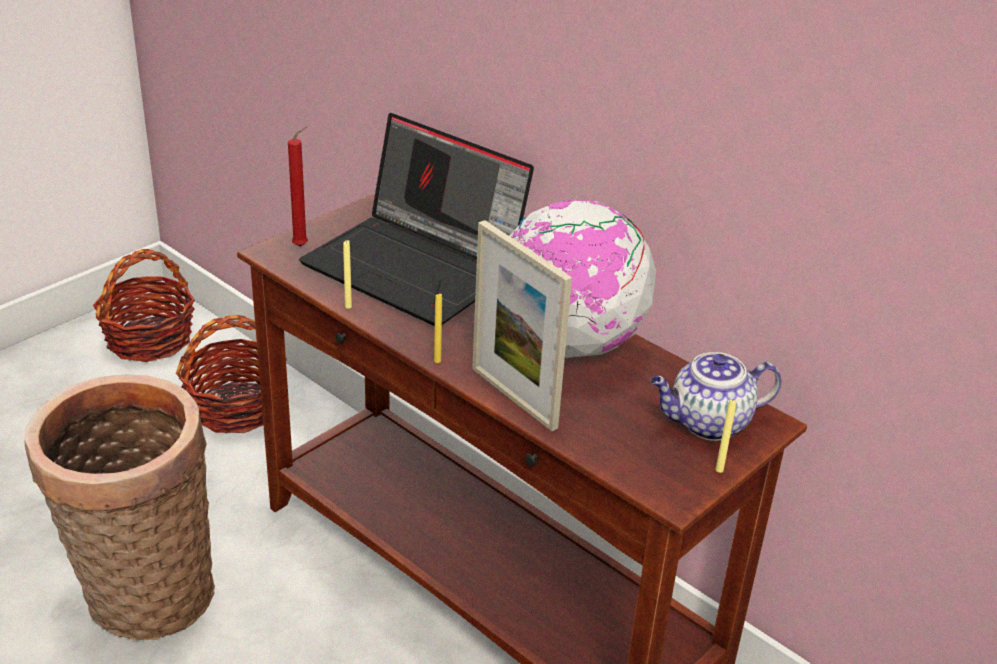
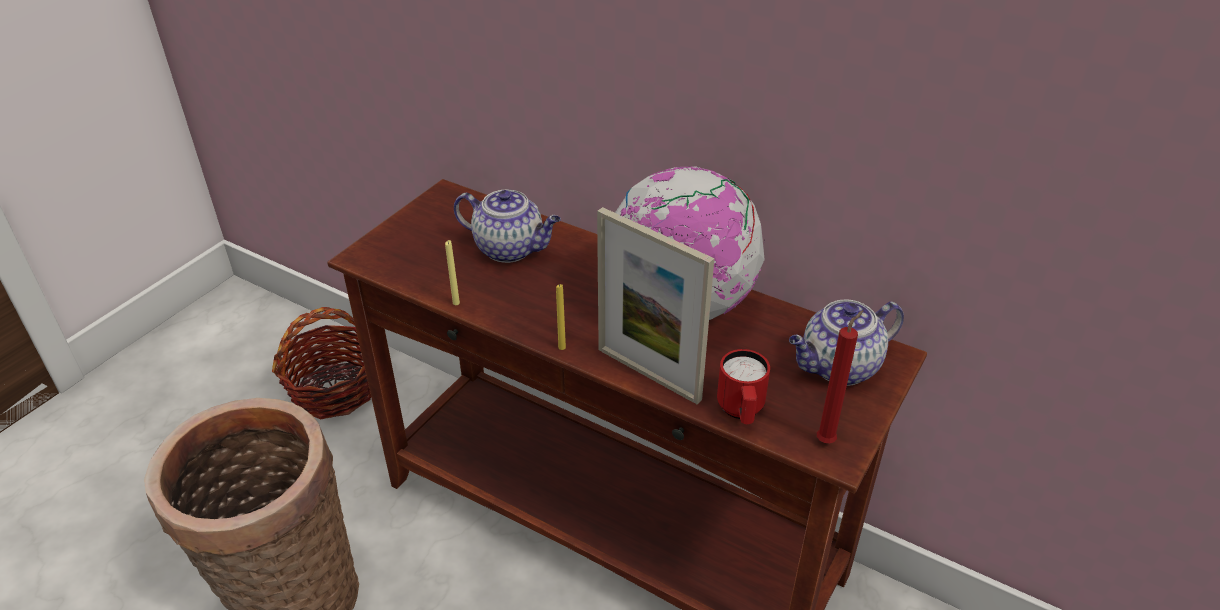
camera: 10 degrees left, 5 degrees up
basket [93,249,195,362] -> none
red candle [288,126,308,247] -> red candle moved to [817,310,863,443]
laptop [299,113,534,326] -> teapot [454,190,561,263]
yellow candle [716,399,736,473] -> none
none -> red mug [717,349,770,424]

